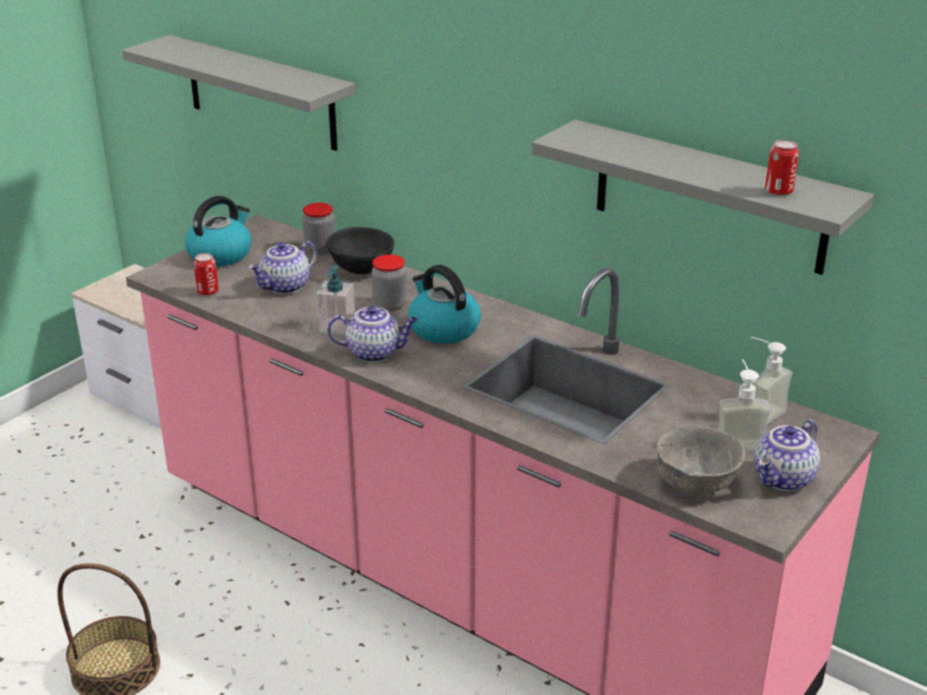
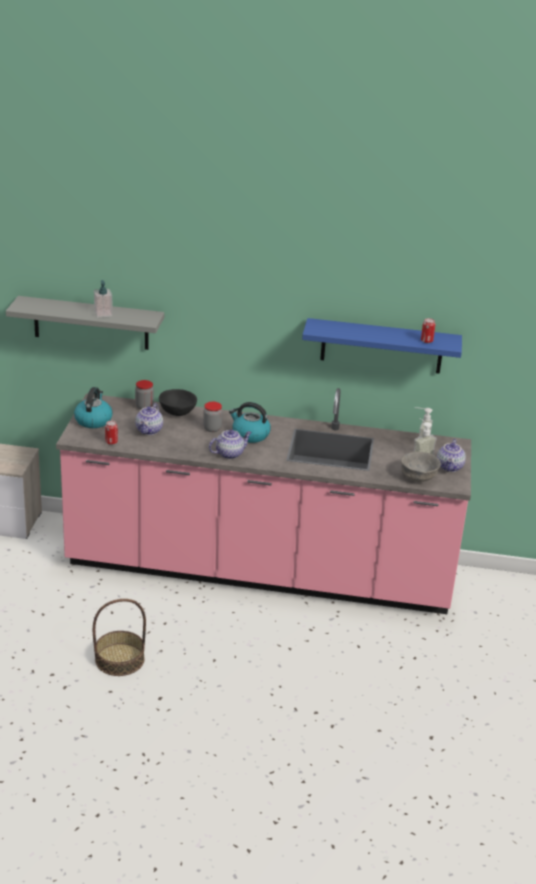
camera: 30 degrees left, 0 degrees up
soap dispenser [316,265,355,335] -> soap dispenser moved to [94,280,113,318]
grey shelf [532,119,874,275] -> blue shelf [302,318,462,374]

